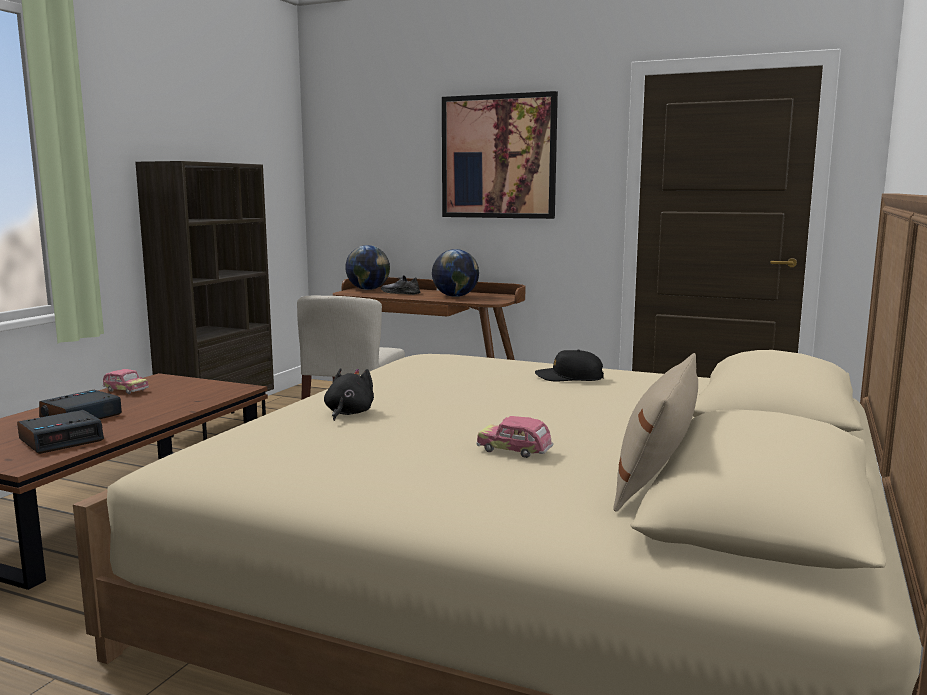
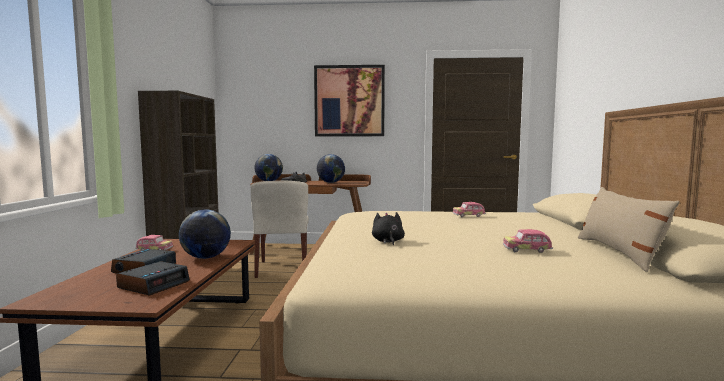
camera: 20 degrees left, 5 degrees down
black cap [535,350,604,382] -> toy car [453,202,486,217]
none -> globe [179,209,231,259]

